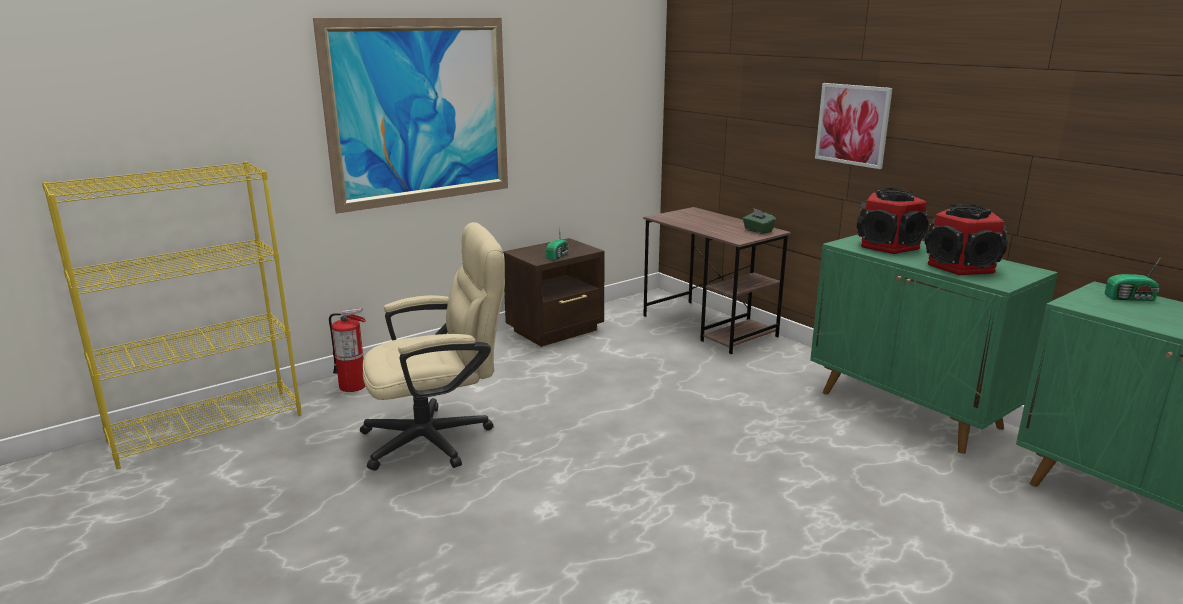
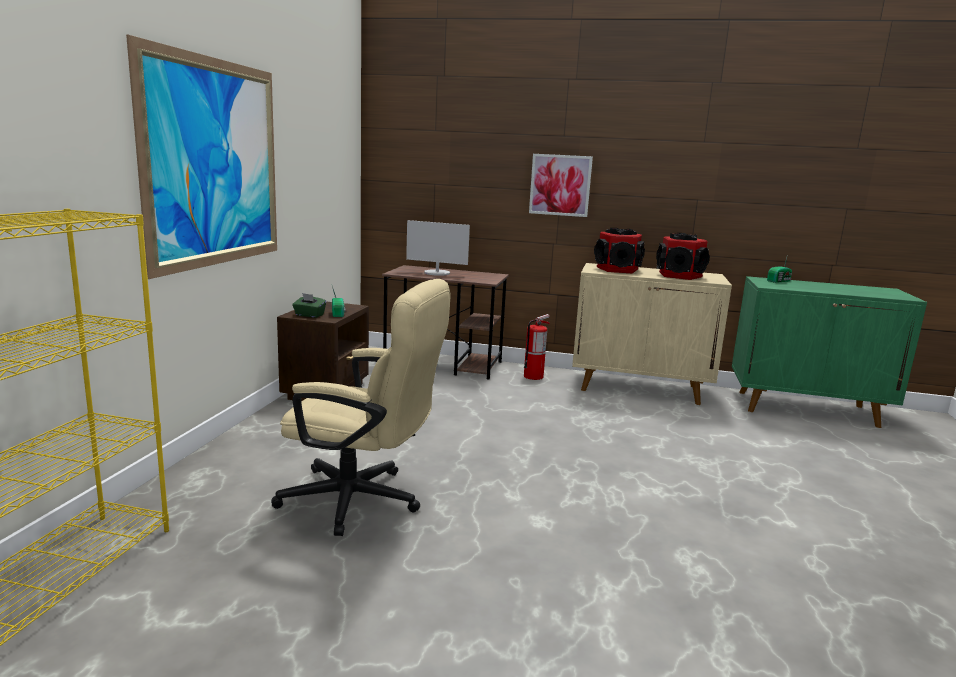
camera: 40 degrees left, 5 degrees down
fire extinguisher [329,308,366,392] -> fire extinguisher moved to [523,314,550,380]
beige office chair [360,222,505,471] -> beige office chair turned 75 degrees clockwise [271,279,450,536]
green tissue box [743,208,776,234] -> green tissue box moved to [292,293,326,318]
green cabinet [810,234,1058,454] -> beige cabinet [572,263,732,405]
none -> monitor [406,220,470,276]

